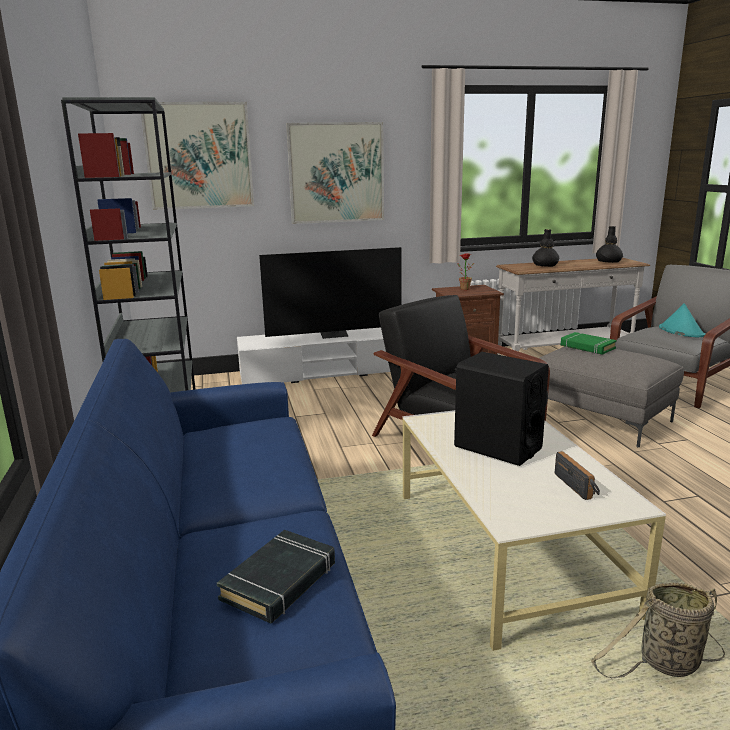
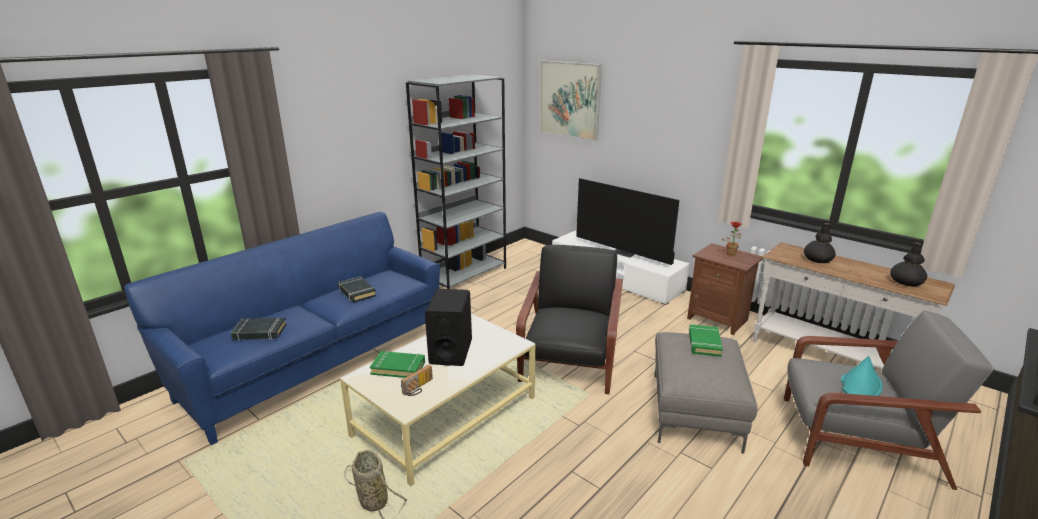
camera: 55 degrees right, 5 degrees up
picture [286,122,384,224] -> none
none -> black book [338,276,376,303]
none -> green book [370,351,425,378]

